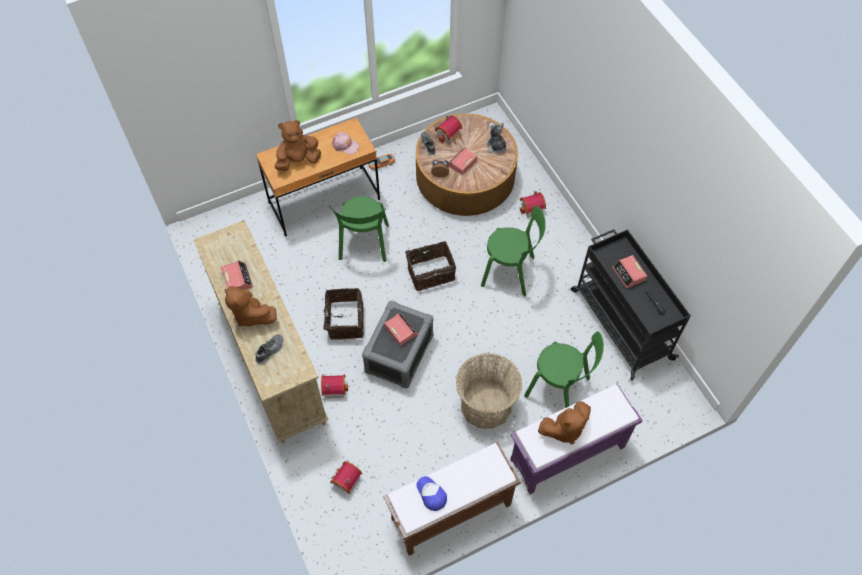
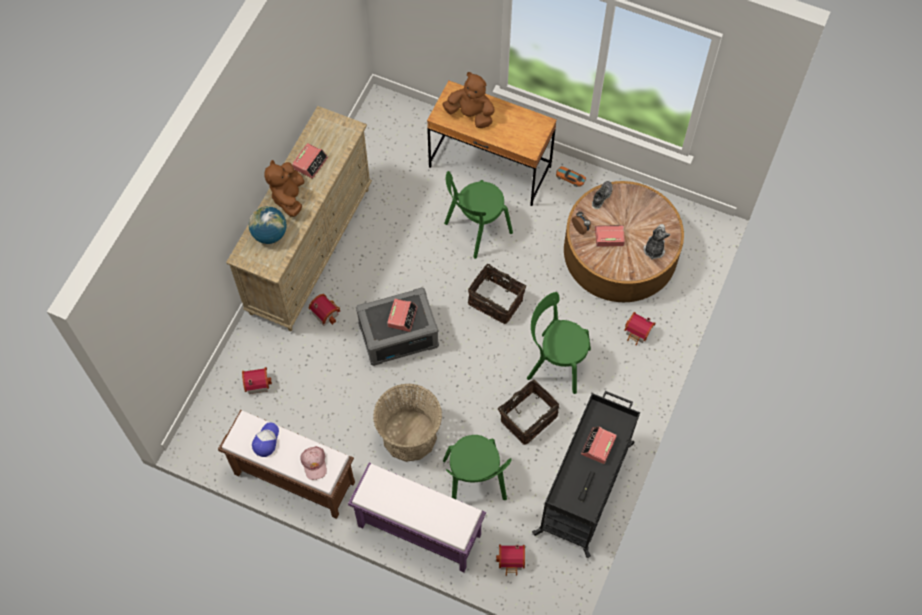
camera: 50 degrees right, 5 degrees up
shoe [255,335,283,365] -> globe [249,206,287,244]
basket [323,288,364,340] -> basket moved to [494,379,559,445]
pink cap [332,132,360,154] -> pink cap moved to [300,446,327,480]
toy house [435,115,462,144] -> toy house moved to [496,545,525,576]
green chair [481,206,546,296] -> green chair turned 135 degrees clockwise [527,292,591,394]
brown plush toy [538,401,591,445] -> none

